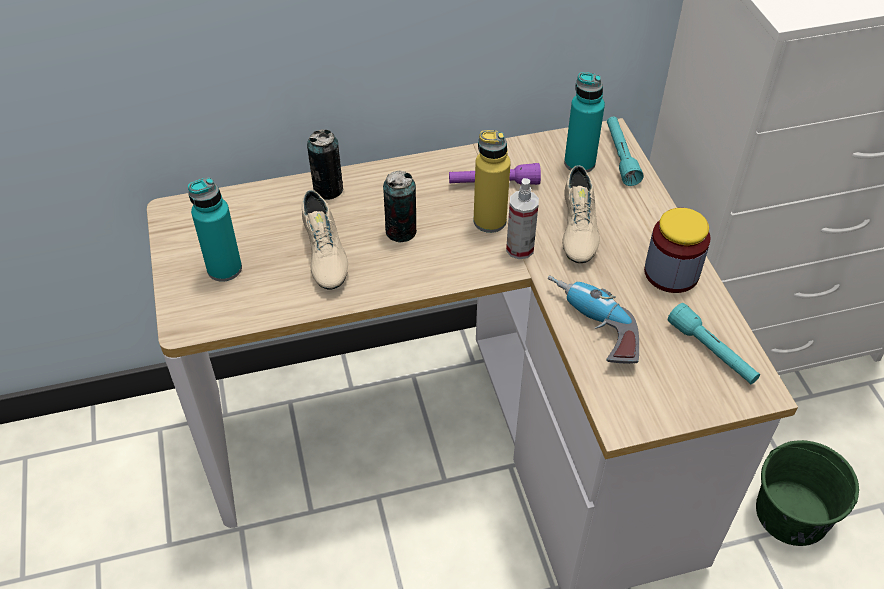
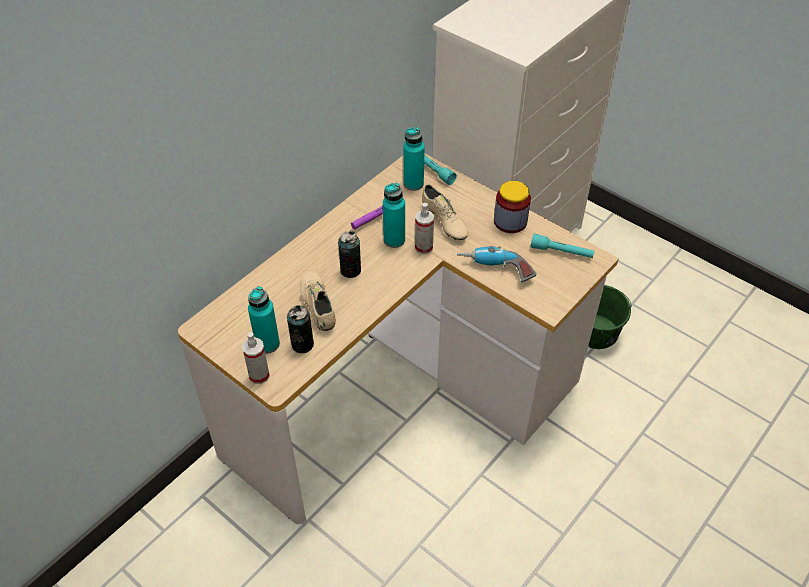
camera: 35 degrees left, 0 degrees up
beige shoe [302,190,348,289] -> beige shoe turned 150 degrees counterclockwise [300,271,336,331]
can [307,129,344,200] -> can moved to [287,305,314,353]
yellow bottle [473,130,511,233] -> turquoise bottle [383,183,405,248]
none -> spray bottle [242,332,270,384]

